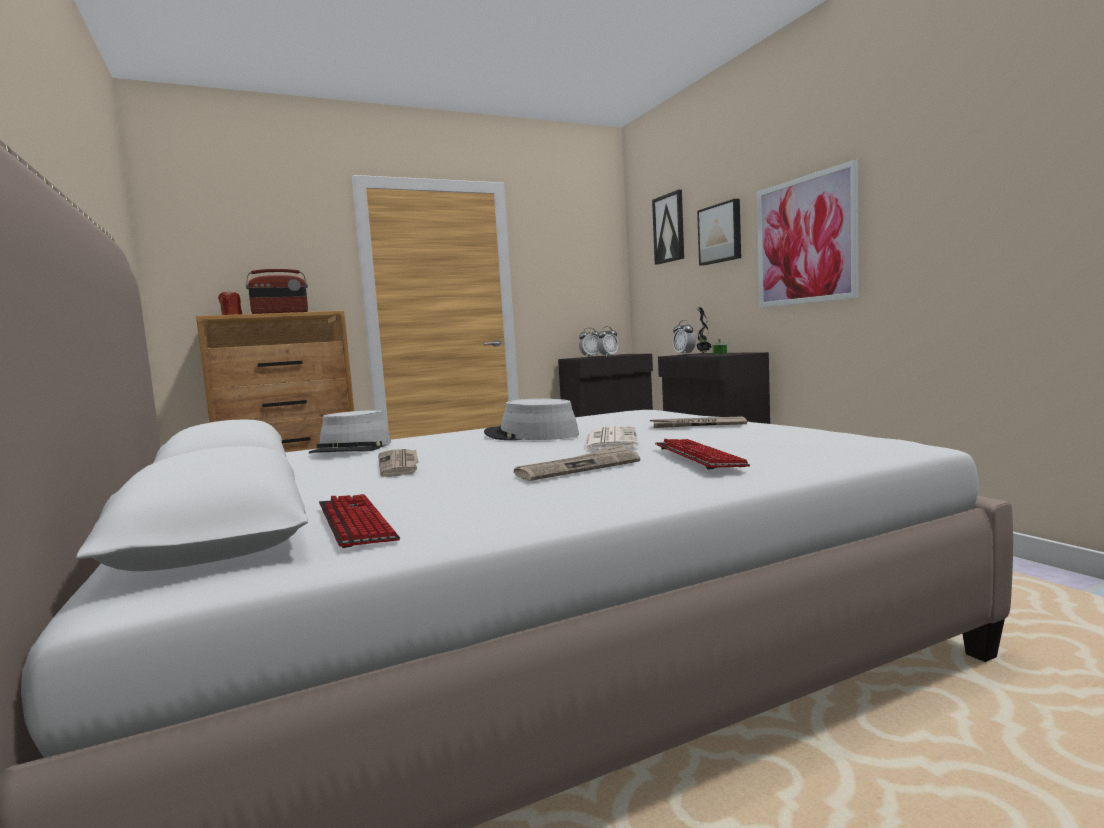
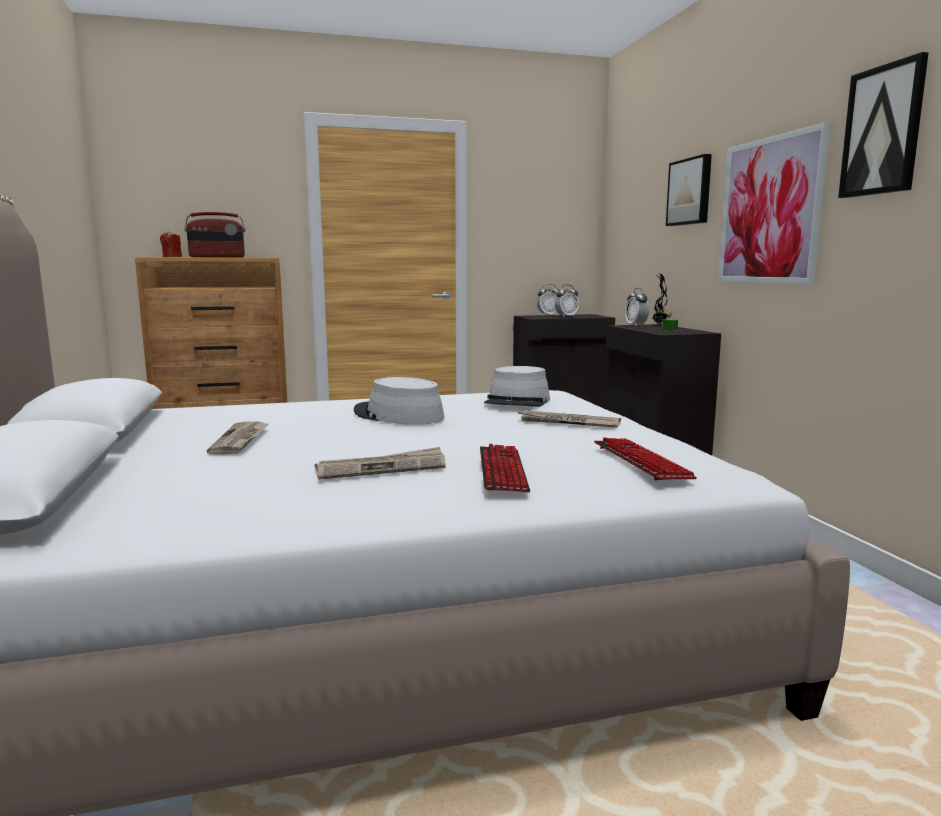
camera: 10 degrees right, 5 degrees up
grey hat [309,410,391,453] -> grey hat moved to [484,366,550,407]
keyboard [319,494,400,548] -> keyboard moved to [594,437,697,480]
newspaper [583,426,638,450] -> none
picture [652,190,684,265] -> picture moved to [838,52,929,198]

